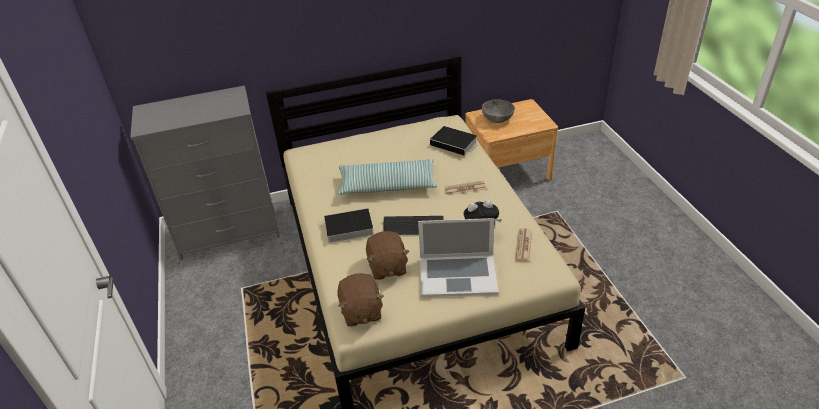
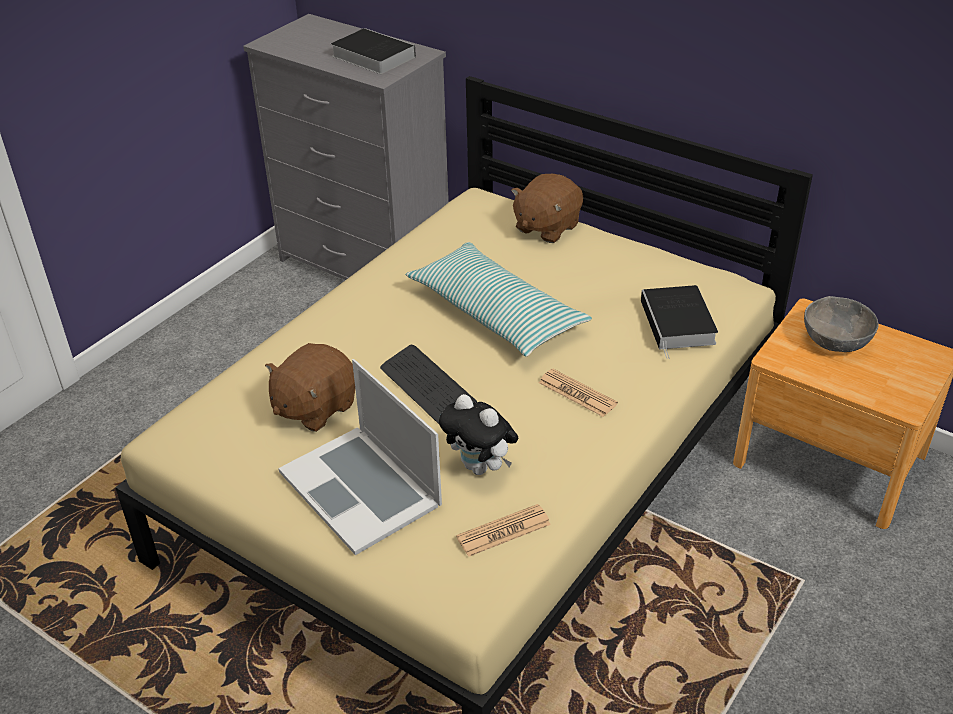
camera: 50 degrees right, 0 degrees up
book [318,208,374,243] -> book moved to [331,28,416,74]
brown plush toy [337,273,384,327] -> brown plush toy moved to [511,174,583,243]

